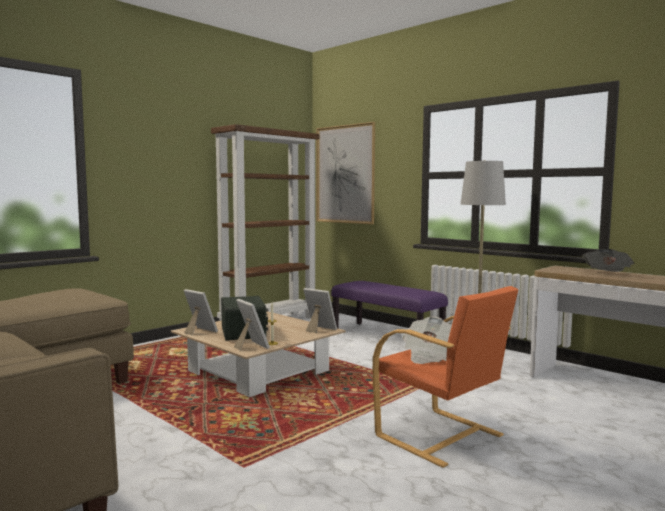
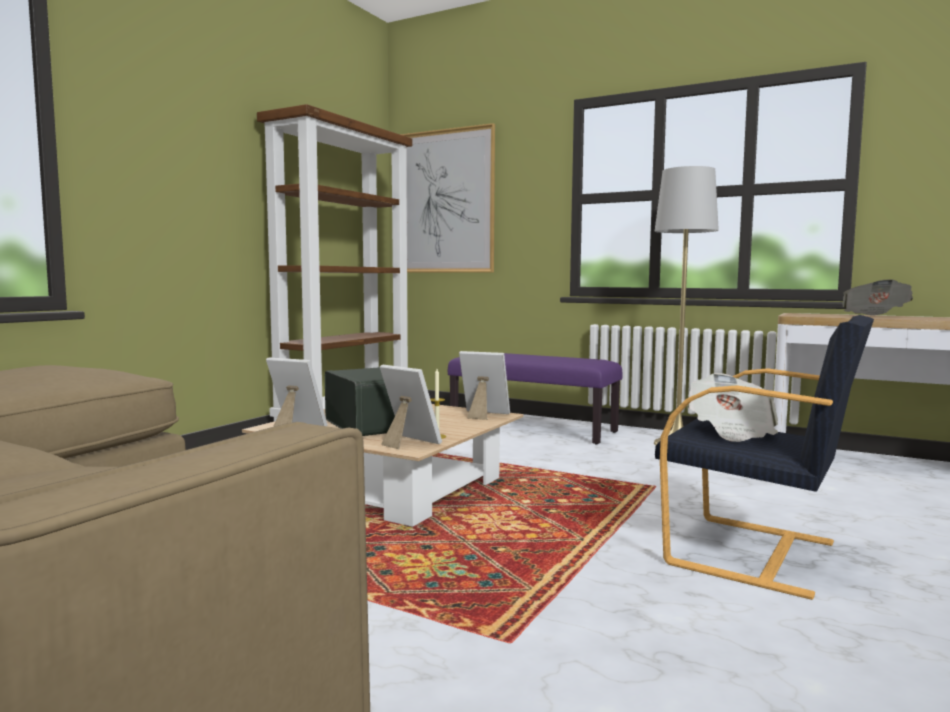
camera: 15 degrees left, 0 degrees up
orange armchair [373,286,518,468] -> black armchair [655,315,874,600]

